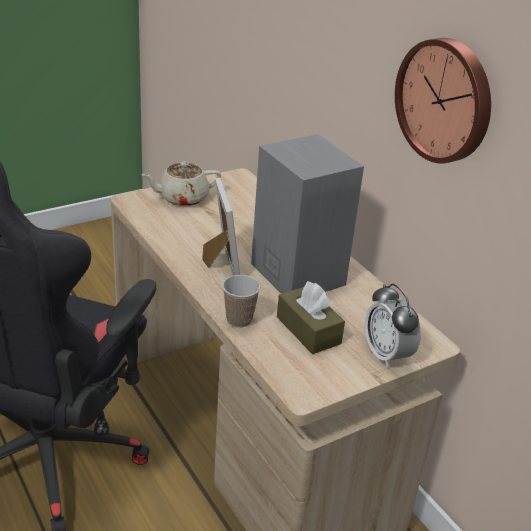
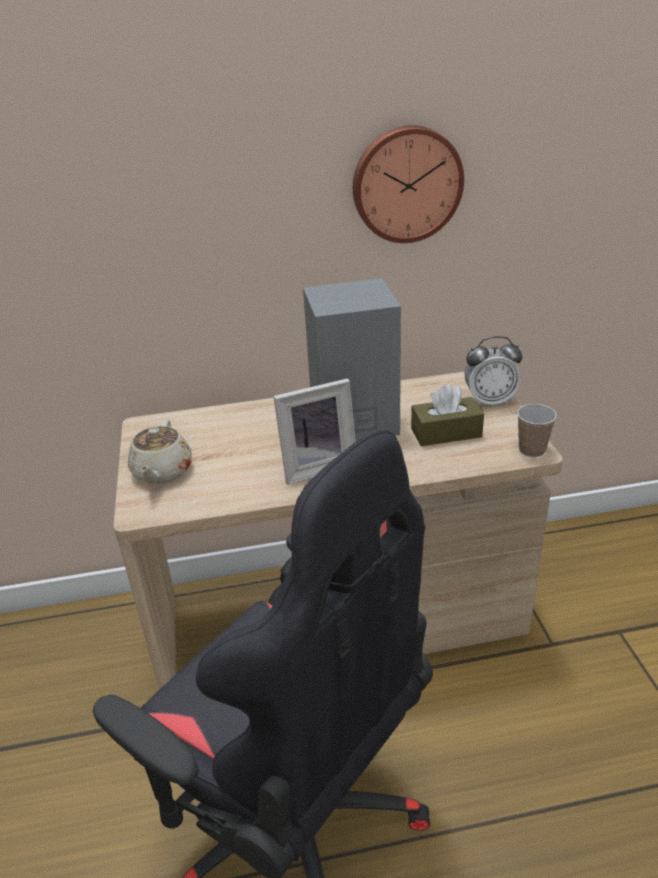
camera: 65 degrees left, 0 degrees up
picture frame [202,177,240,276] -> picture frame turned 150 degrees clockwise [273,378,356,485]
cup [223,275,260,328] -> cup moved to [517,404,557,457]

